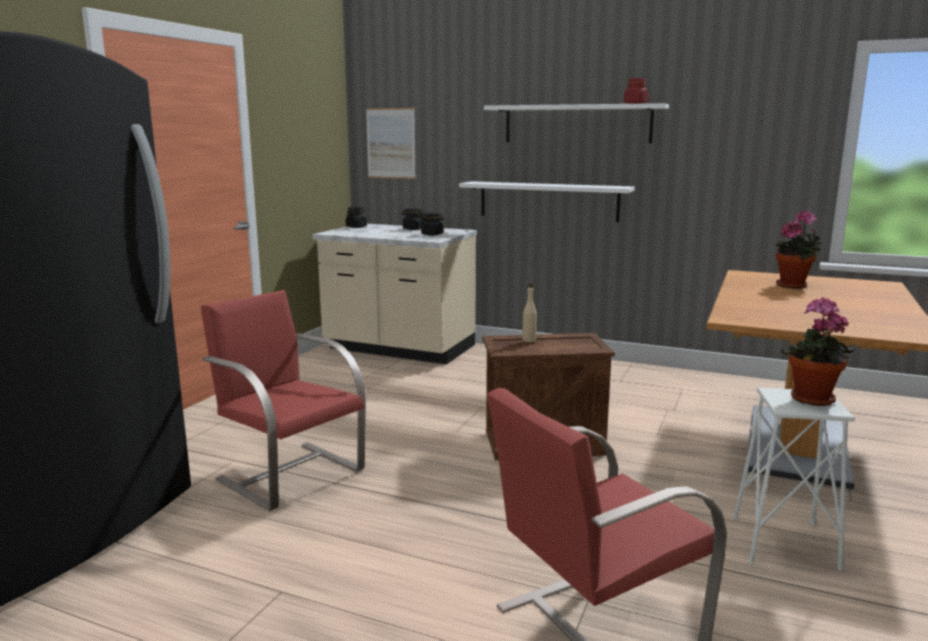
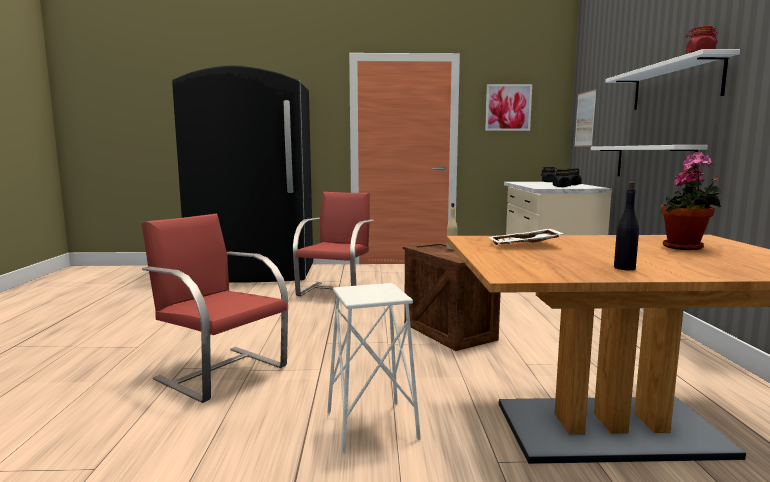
camera: 65 degrees right, 5 degrees down
potted plant [781,297,857,406] -> none
none -> picture [485,84,532,131]
none -> white tray [488,228,564,245]
none -> black bottle [614,182,639,270]

